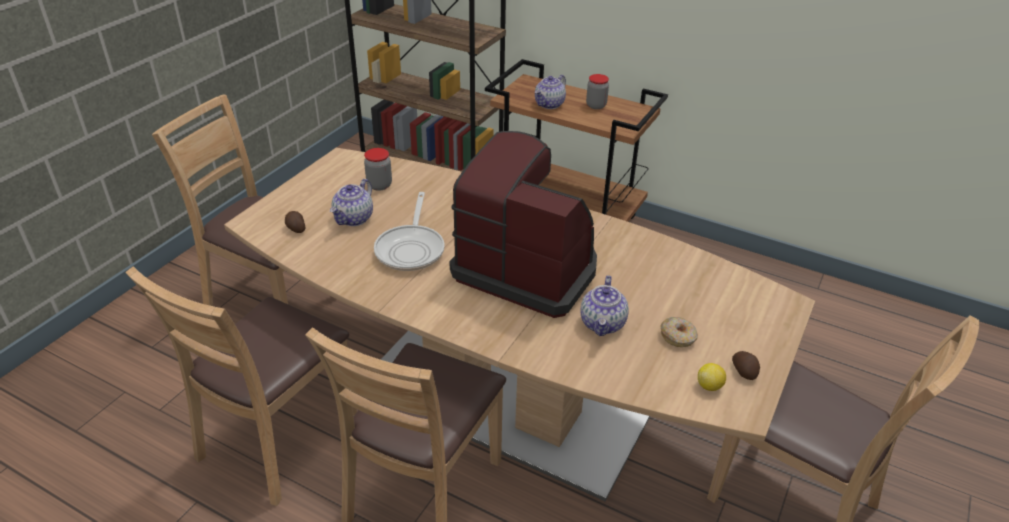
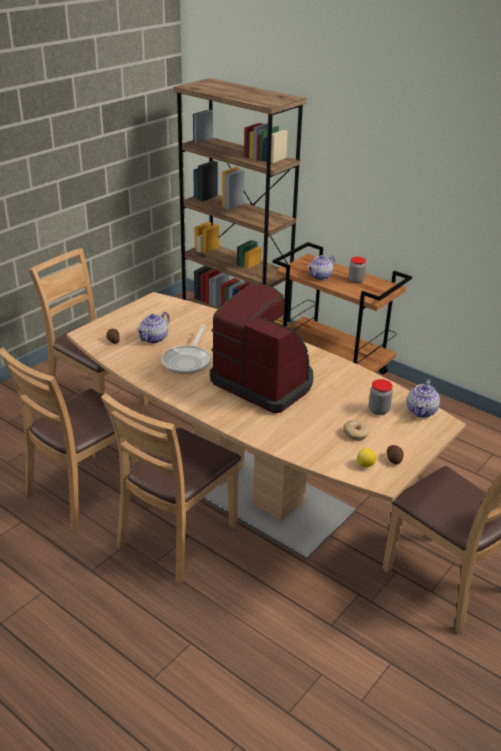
camera: 10 degrees right, 5 degrees down
jar [364,148,392,191] -> jar moved to [369,379,393,415]
teapot [580,275,629,336] -> teapot moved to [407,379,440,418]

